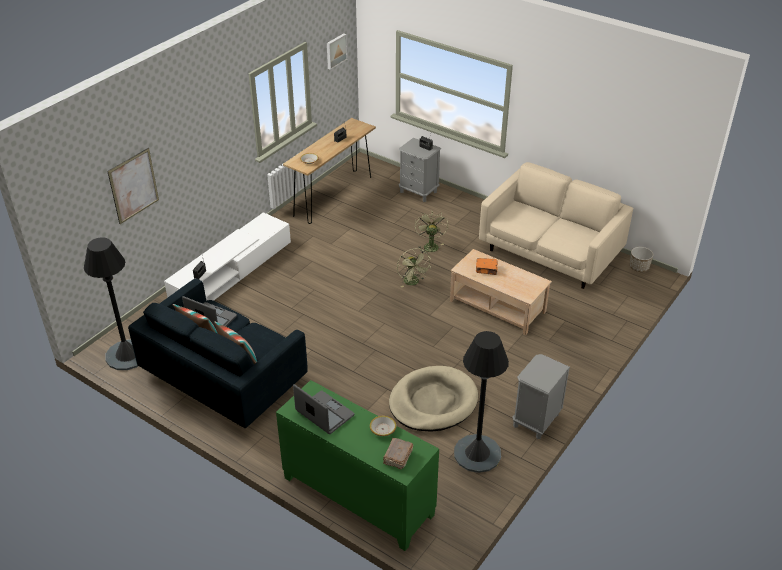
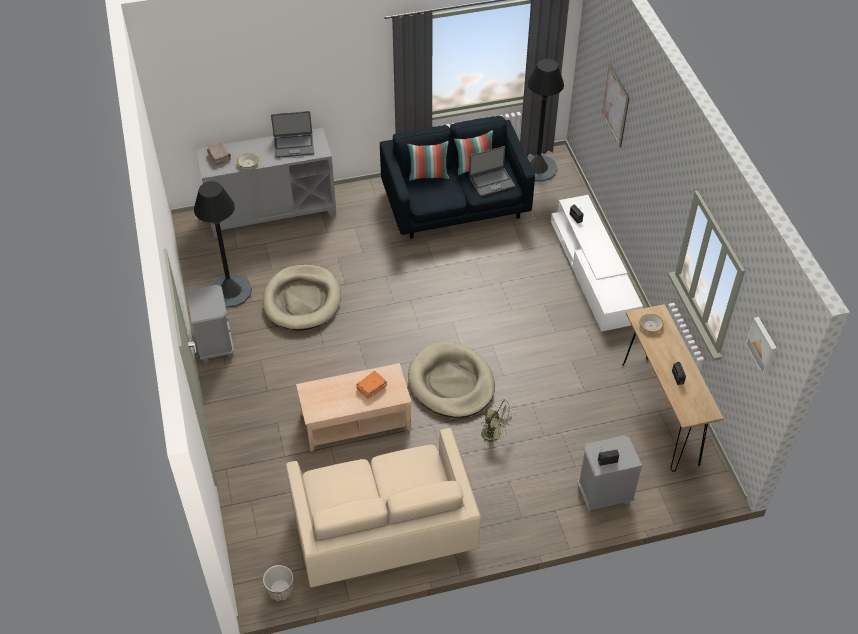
camera: 130 degrees right, 10 degrees up
green cabinet [276,380,439,551] -> grey cabinet [196,128,336,238]
green fan [397,248,431,288] -> beige dog bed [408,342,495,418]

